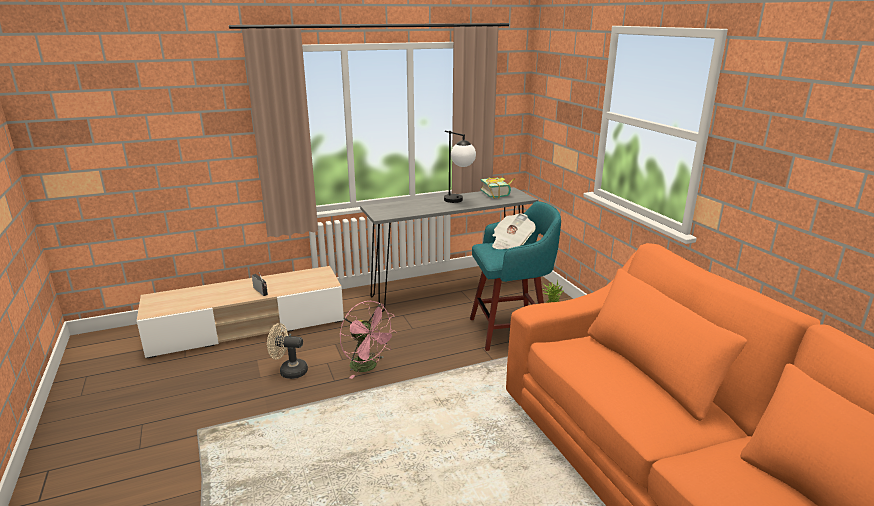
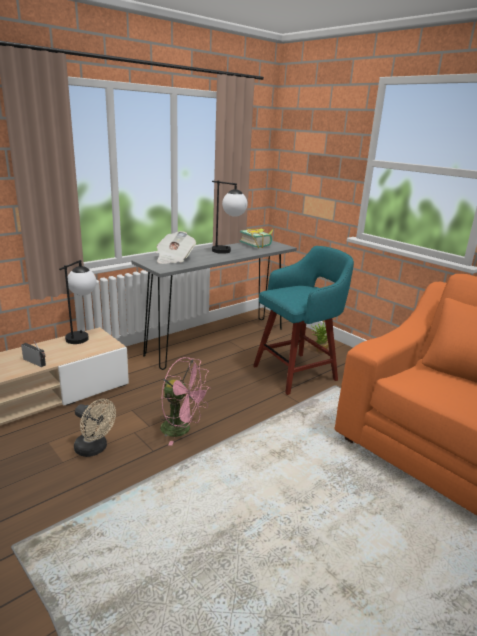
camera: 20 degrees left, 0 degrees up
beige fan [267,323,308,379] -> beige fan turned 135 degrees counterclockwise [74,399,116,457]
newspaper [492,213,535,249] -> newspaper moved to [156,231,196,264]
none -> table lamp [59,260,96,344]

